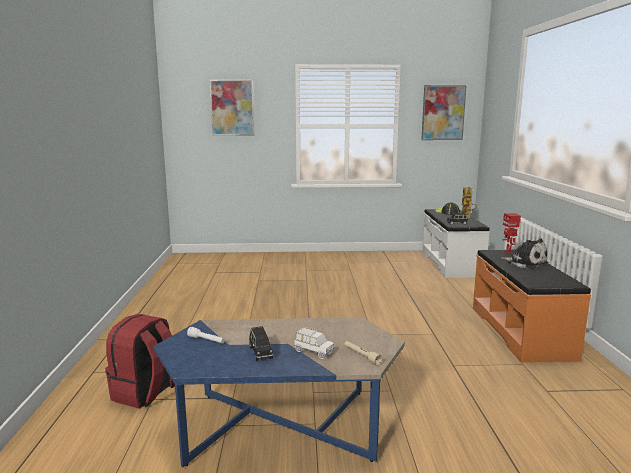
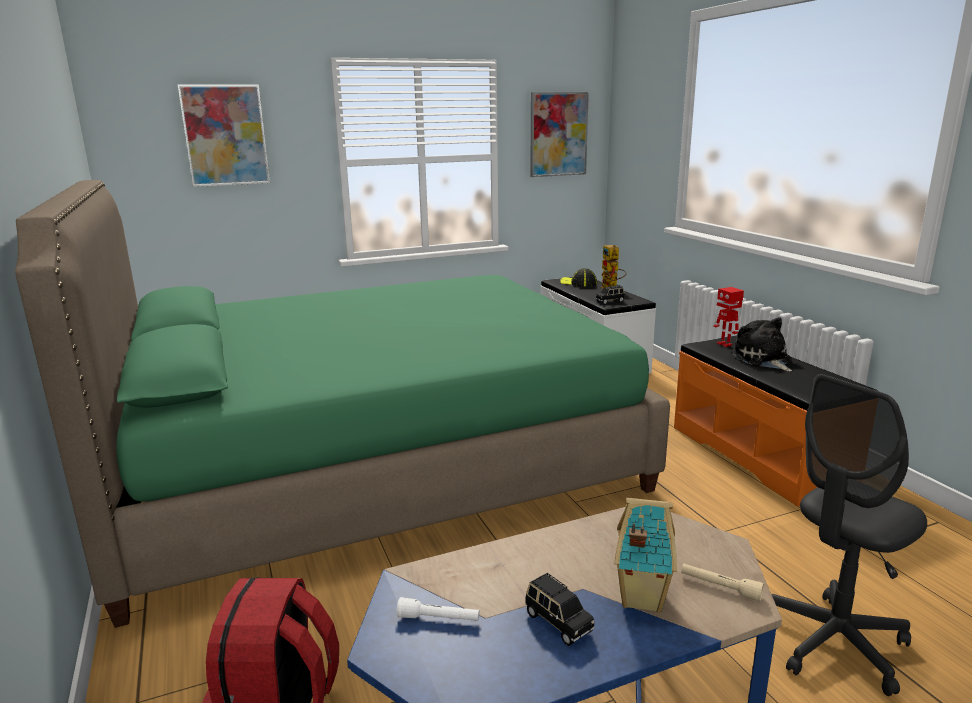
camera: 20 degrees left, 5 degrees up
white toy car [294,327,334,359] -> toy house [615,498,677,613]
plush toy [501,238,548,269] -> plush toy turned 135 degrees counterclockwise [733,317,792,371]
none -> green bed [15,180,670,628]
none -> grey office chair [772,374,927,696]

